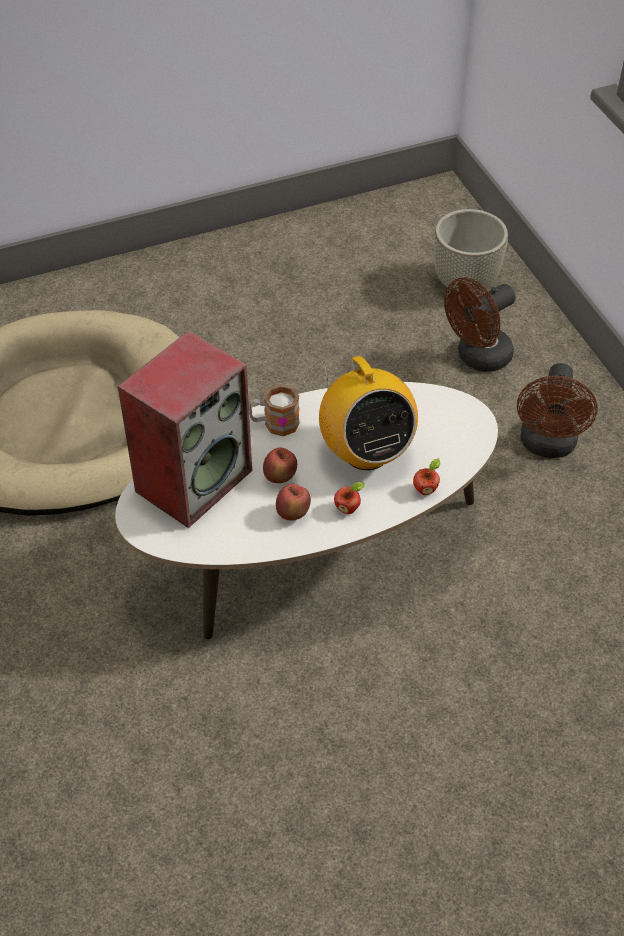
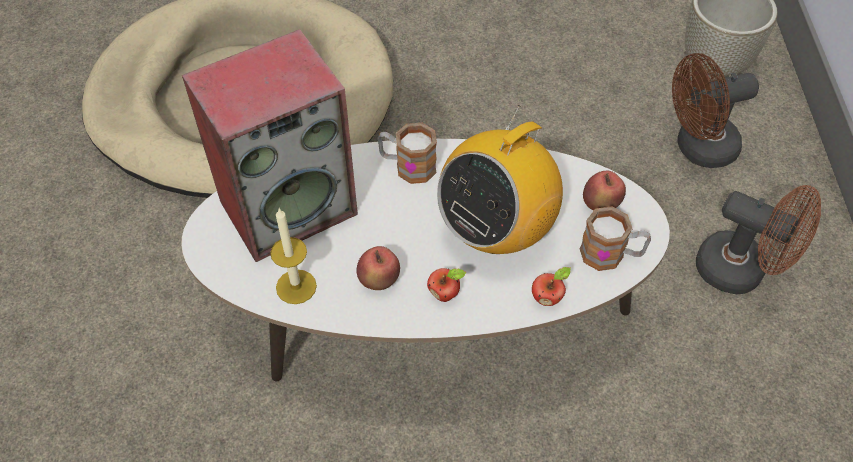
camera: 20 degrees right, 5 degrees up
apple [263,447,297,484] -> apple moved to [583,171,626,210]
radio [319,356,418,470] -> radio turned 45 degrees clockwise [437,105,563,254]
brown fan [517,363,598,458] -> brown fan turned 90 degrees counterclockwise [696,185,821,294]
none -> candle [270,209,317,304]
none -> mug [580,206,651,271]

